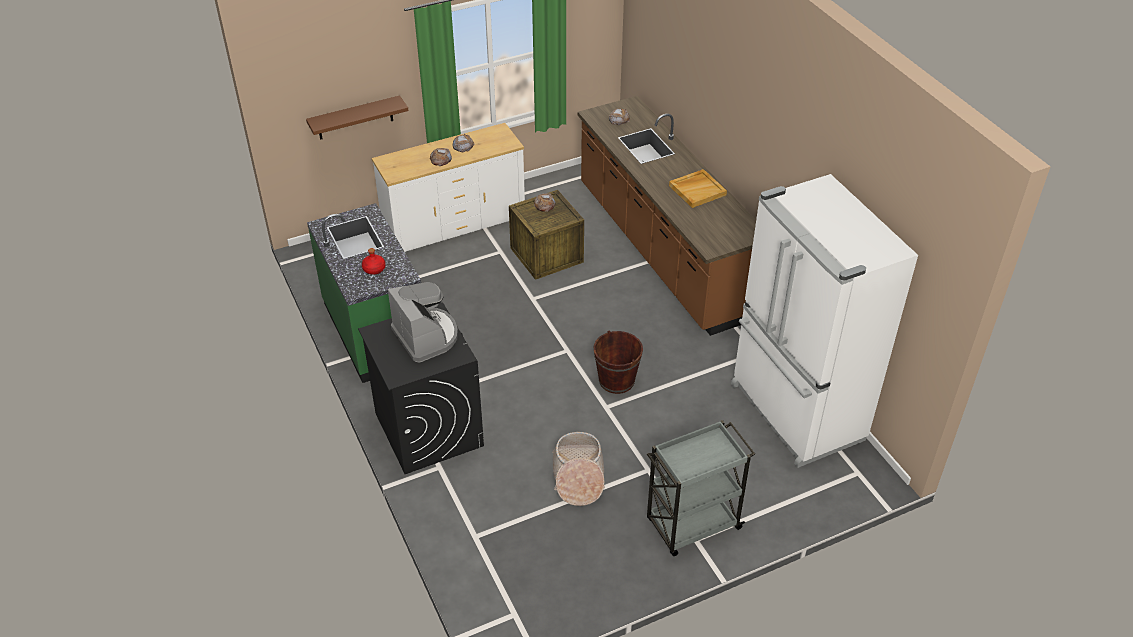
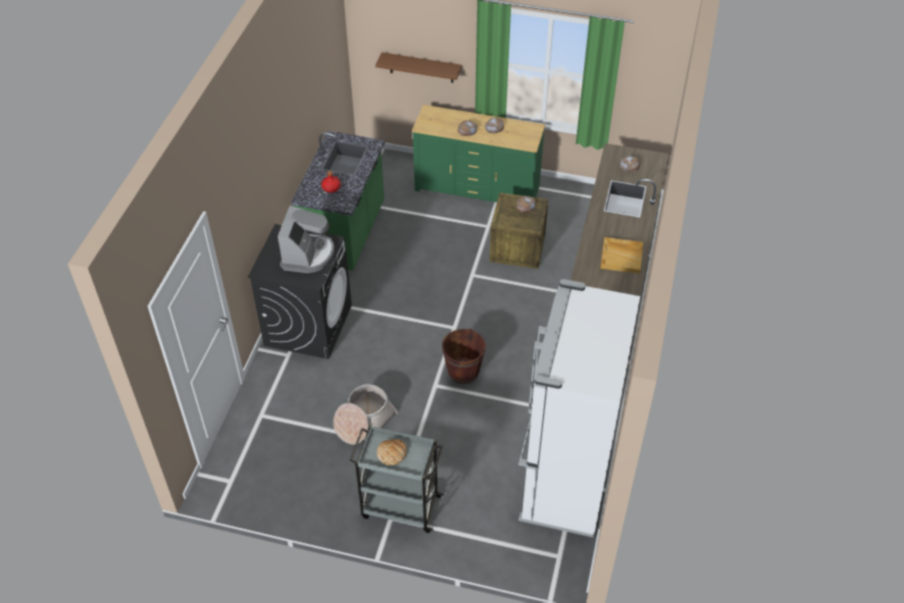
camera: 40 degrees right, 5 degrees up
white dresser [372,123,525,252] -> green dresser [412,105,545,202]
none -> bread [377,439,407,465]

